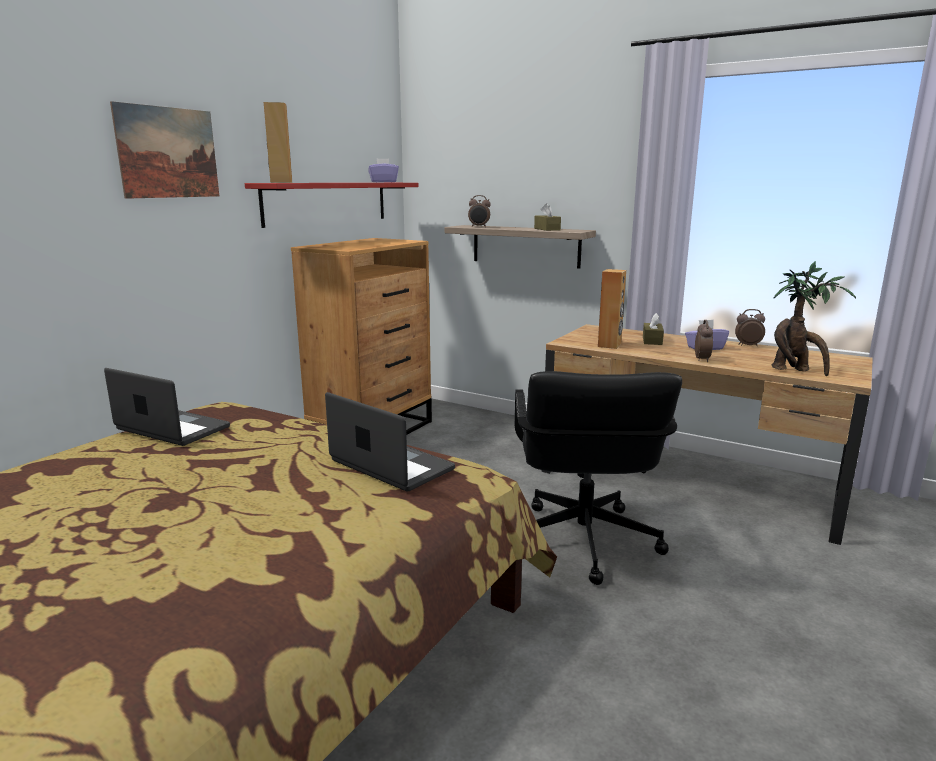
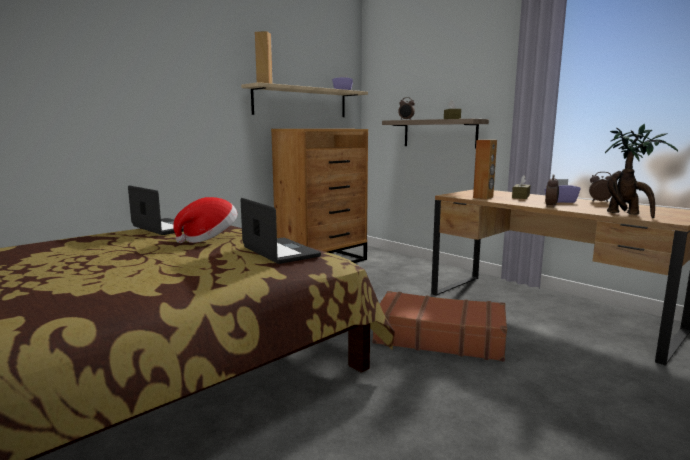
camera: 15 degrees right, 5 degrees down
picture [110,101,219,199] -> none
red shelf [245,183,419,228] -> beige shelf [241,82,368,117]
black office chair [515,371,682,585] -> brown suitcase [373,291,507,362]
none -> hat [173,197,238,243]

